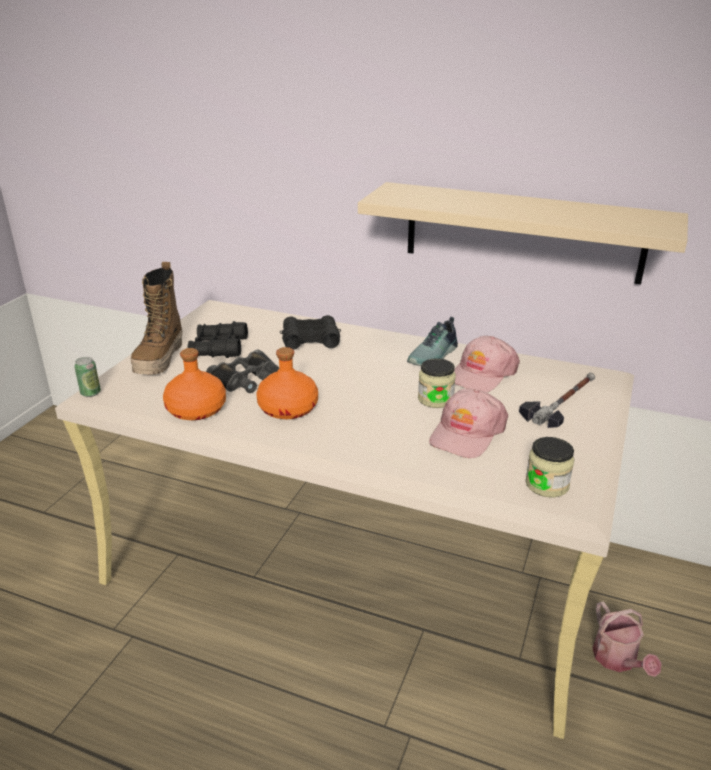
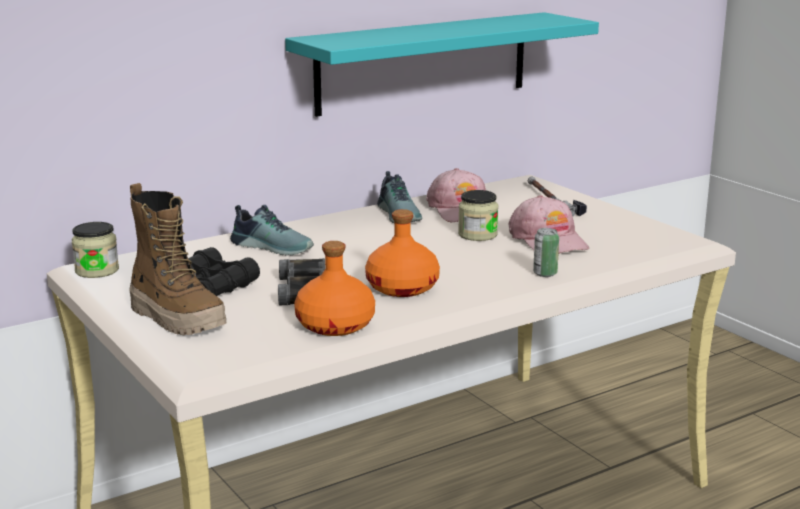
camera: 55 degrees left, 10 degrees down
can [74,357,101,397] -> can moved to [533,228,559,277]
black binoculars [280,315,341,350] -> shoe [230,205,314,256]
beige shelf [358,182,688,284] -> turquoise shelf [285,12,599,117]
jar [525,437,574,498] -> jar moved to [72,222,119,278]
watering can [593,601,662,677] -> none

